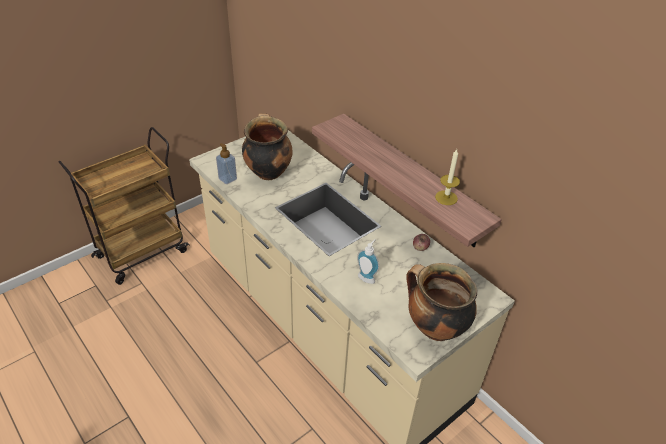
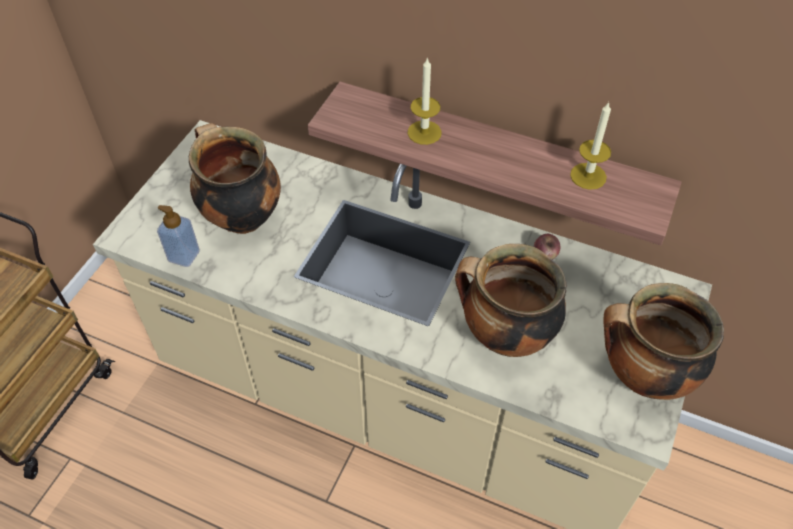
camera: 25 degrees left, 10 degrees up
soap dispenser [357,239,379,284] -> cooking pot [455,244,566,357]
none -> candle [408,57,442,145]

